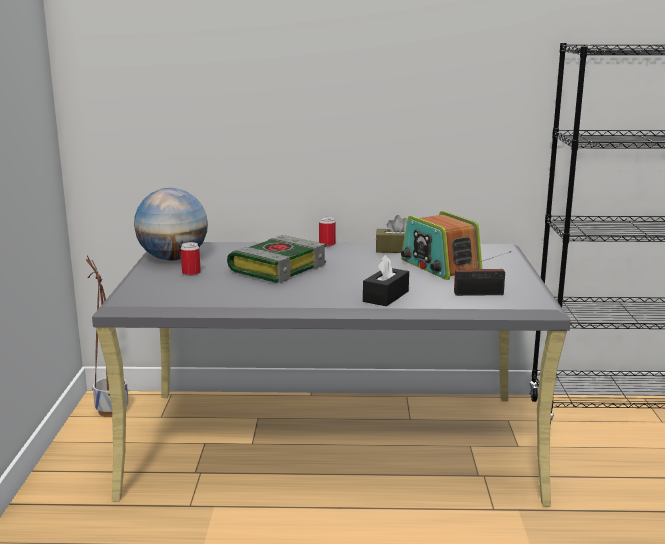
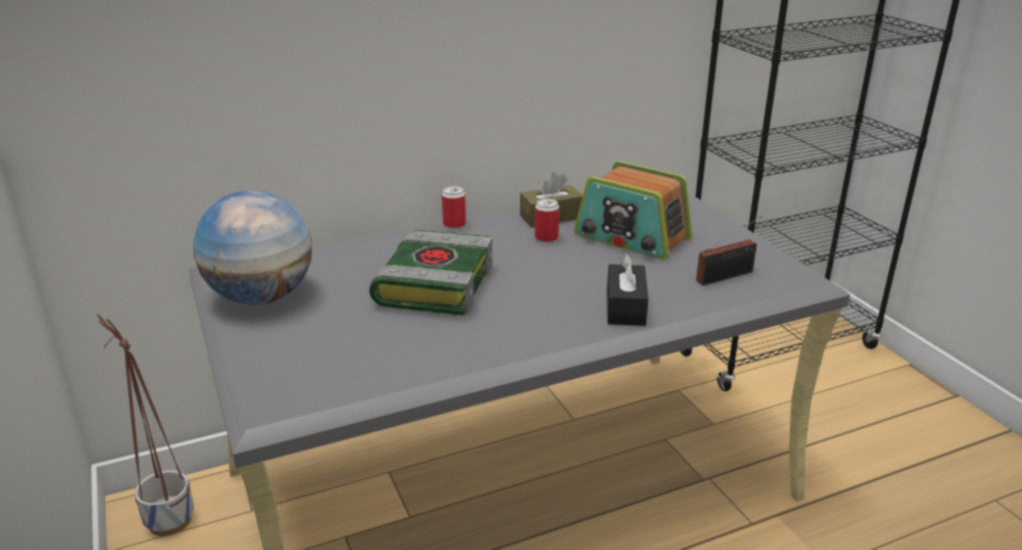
camera: 25 degrees left, 10 degrees up
can [181,242,201,276] -> can moved to [535,198,559,242]

